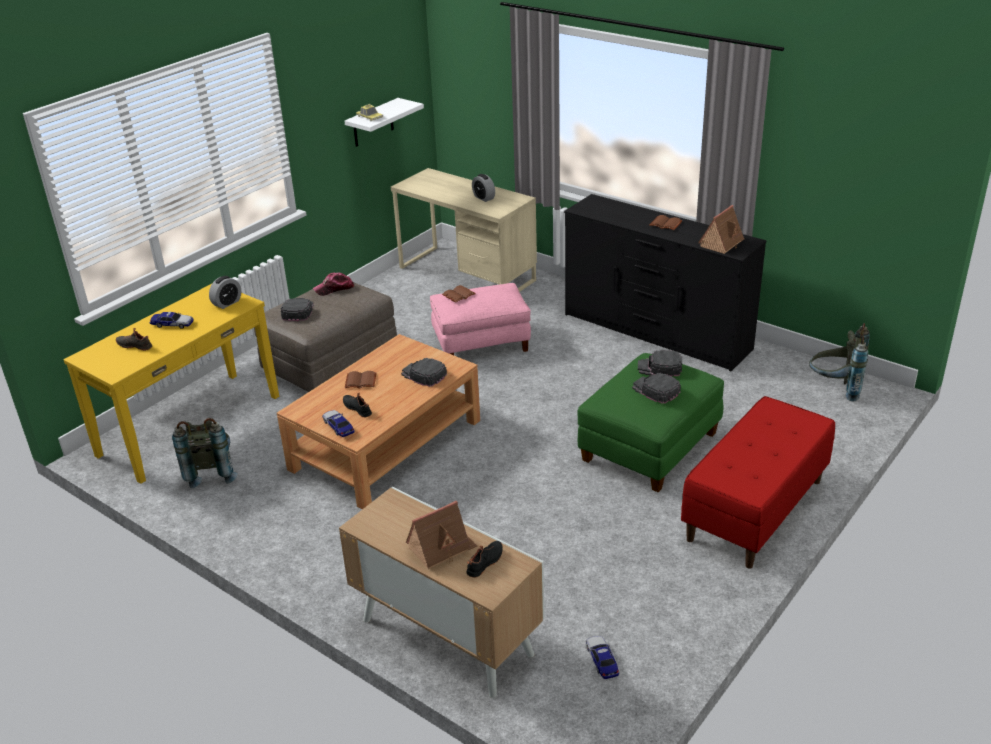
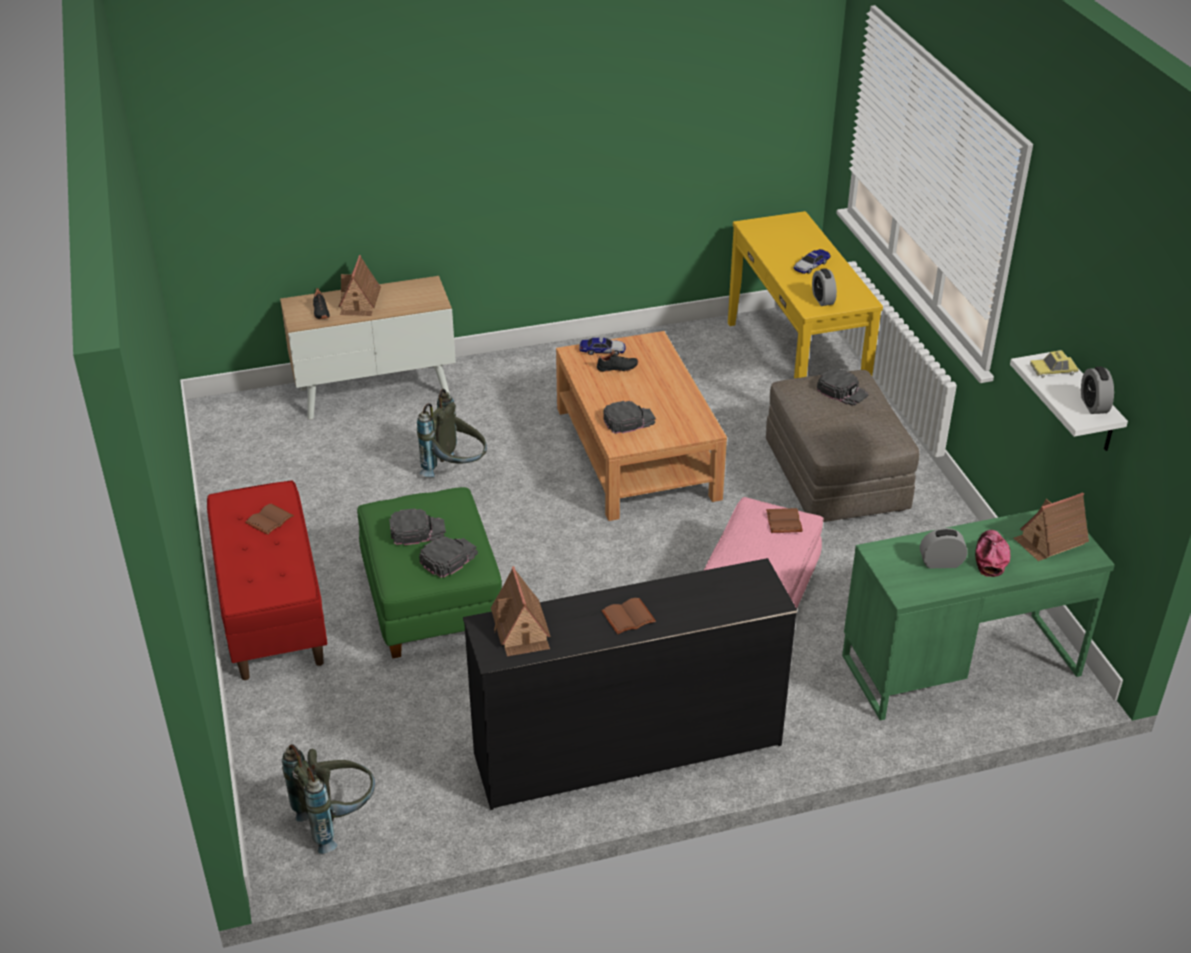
camera: 125 degrees right, 5 degrees up
black shoe [116,328,152,351] -> none
grey backpack [172,418,237,488] -> grey backpack moved to [417,389,487,477]
cap [313,273,354,296] -> cap moved to [975,530,1010,577]
brown book [345,371,376,388] -> brown book moved to [245,504,294,535]
beige desk [391,168,537,292] -> green desk [842,509,1115,720]
toy car [586,636,619,679] -> none
none -> toy house [1014,492,1089,561]
none -> alarm clock [1081,367,1114,414]

